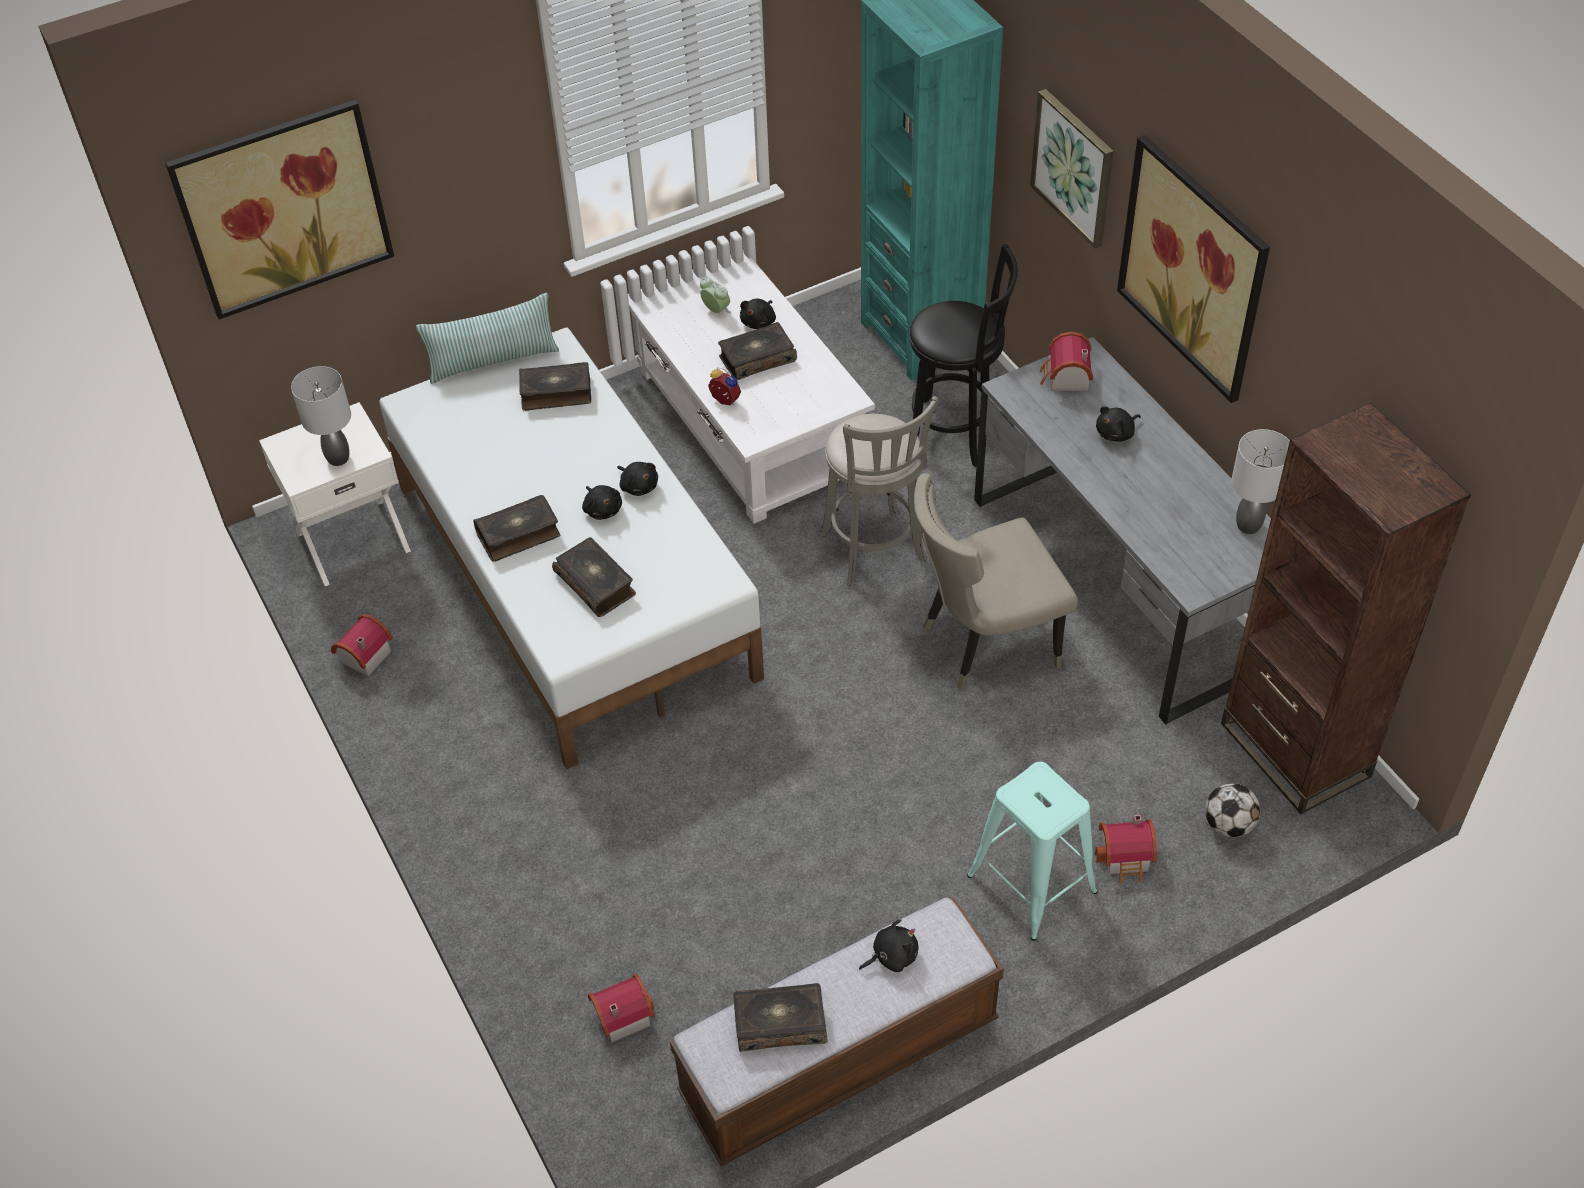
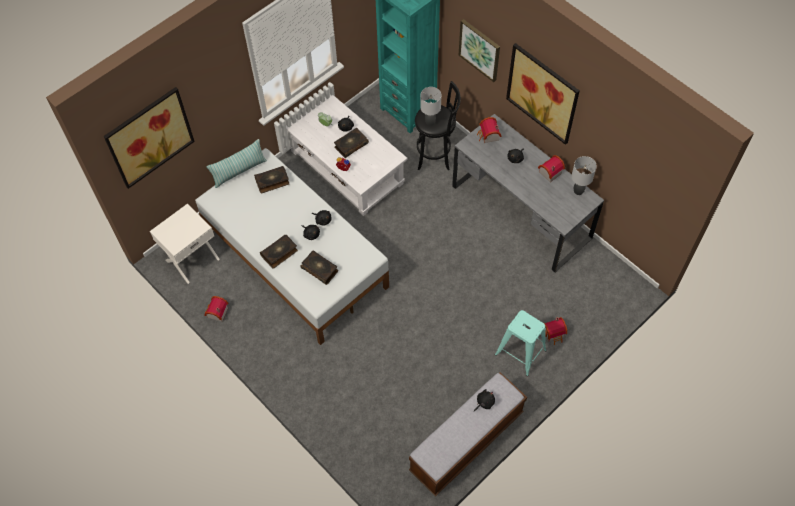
camera: 15 degrees left, 10 degrees up
grey table lamp [291,366,351,466] -> grey table lamp moved to [420,87,442,126]
toy house [588,973,655,1043] -> toy house moved to [538,155,565,182]
book [733,983,828,1052] -> none
grey stool [819,396,938,586] -> none
beige chair [914,473,1078,689] -> none
football [1205,783,1260,838] -> none
brown bookcase [1221,403,1471,814] -> none

